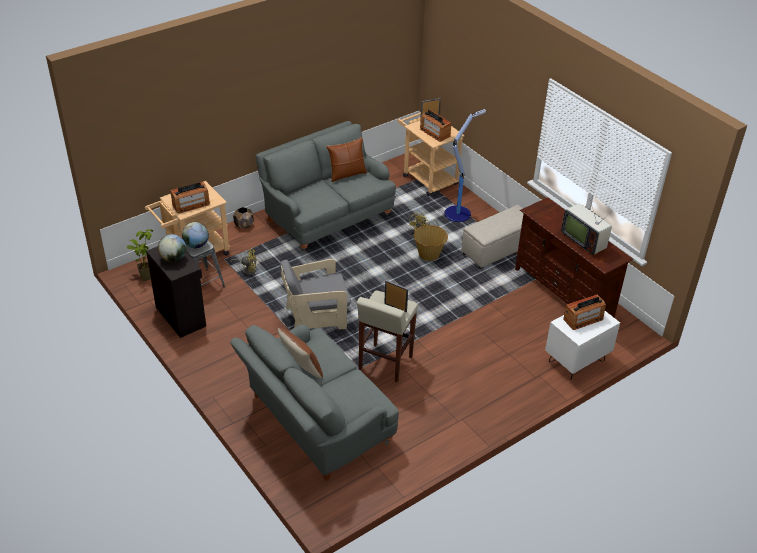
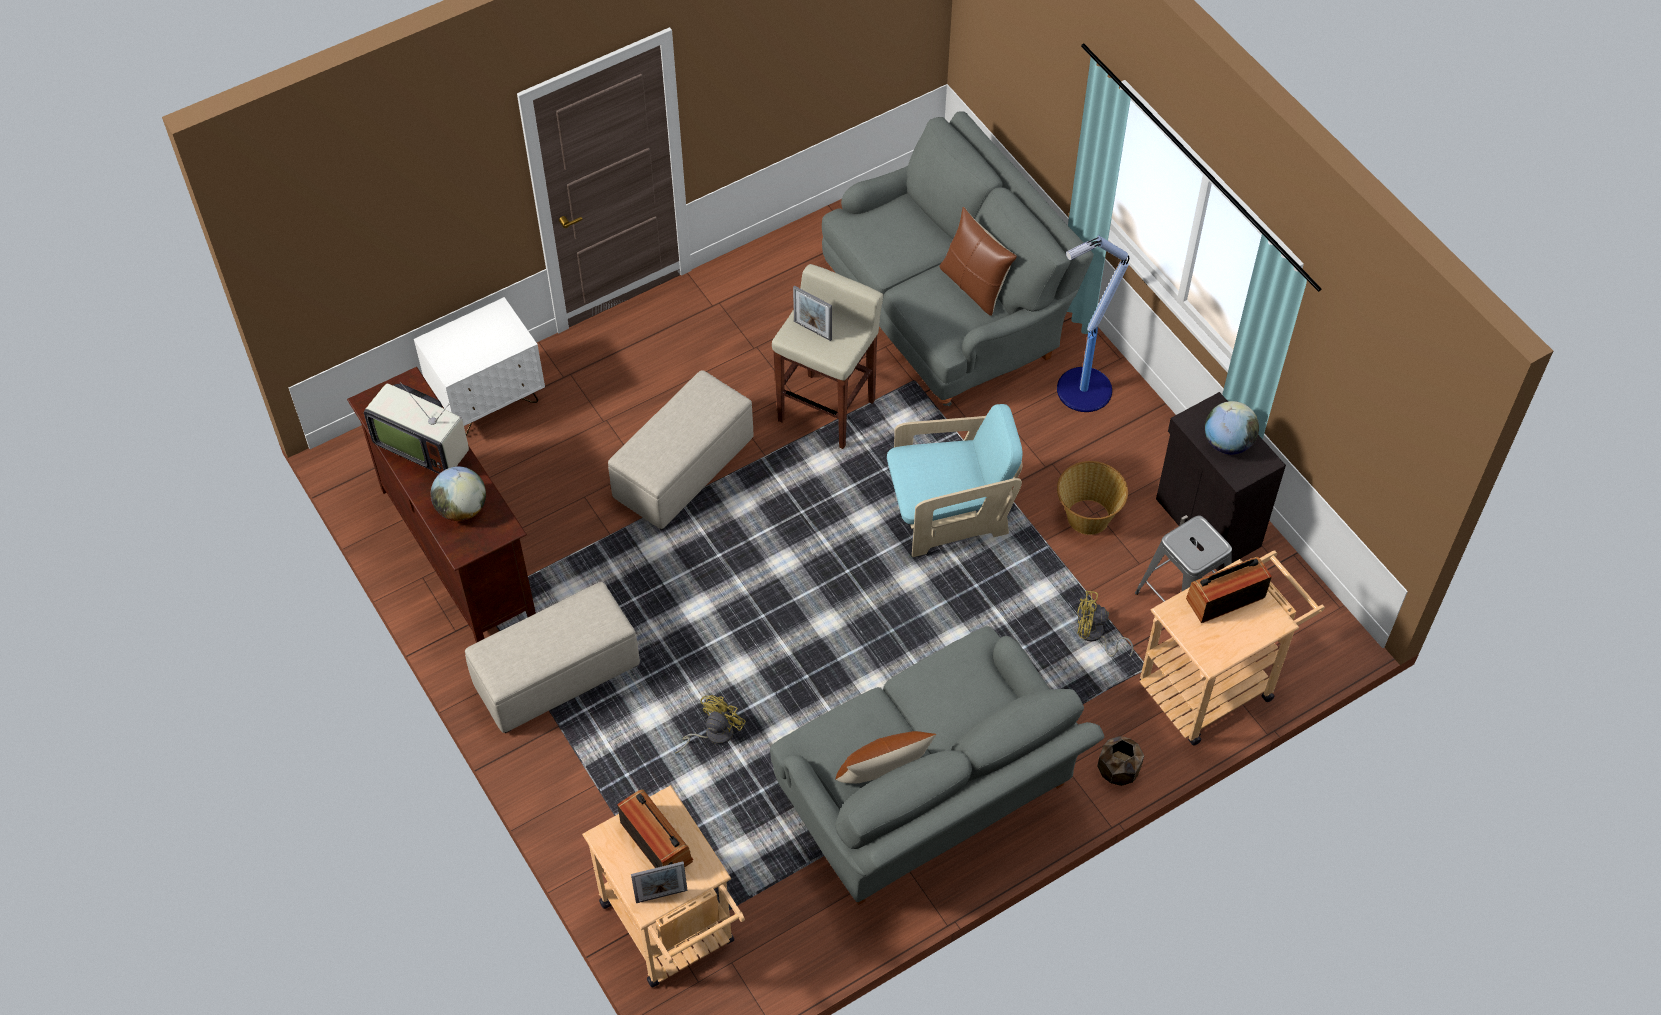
camera: 175 degrees left, 15 degrees up
potted plant [127,229,153,281] -> none
globe [182,222,209,248] -> globe moved to [431,466,486,521]
grey armchair [281,259,351,330] -> turquoise armchair [887,404,1023,557]
basket [414,225,448,261] -> basket moved to [1057,461,1128,535]
floor lamp [444,109,486,222] -> floor lamp moved to [1057,235,1129,412]
television [561,199,612,256] -> television turned 150 degrees clockwise [364,382,469,474]
radio [563,294,606,330] -> none
none -> beige ottoman [608,370,754,530]

